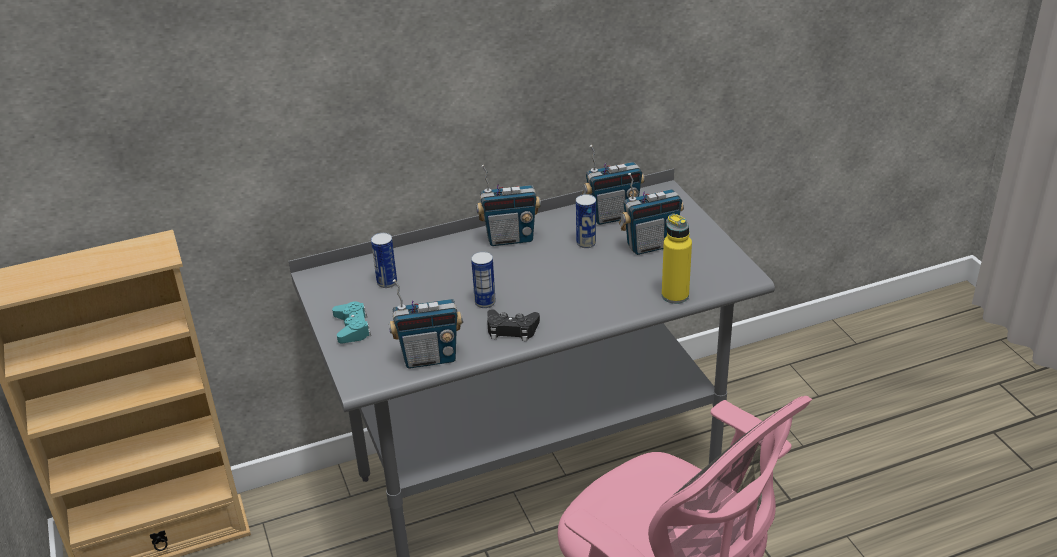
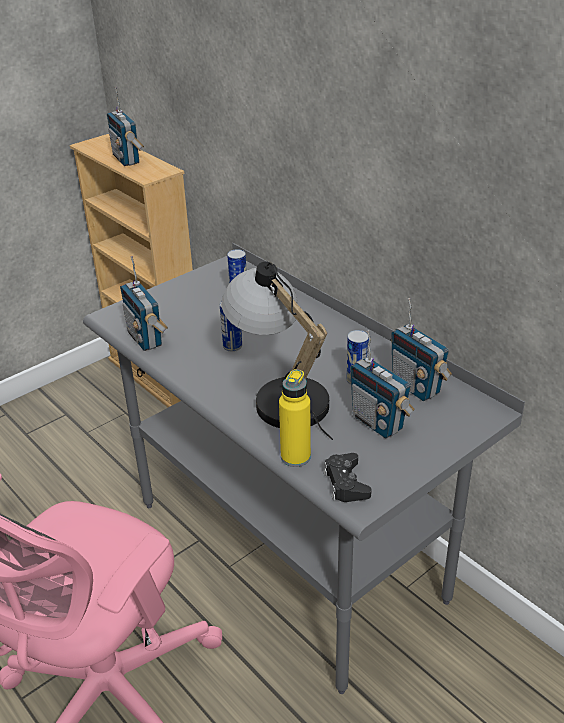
camera: 70 degrees right, 0 degrees up
turquoise game controller [332,301,371,343] -> none
radio [476,165,541,246] -> radio moved to [107,87,144,166]
black game controller [487,309,540,341] -> black game controller moved to [324,453,372,502]
none -> table lamp [221,262,333,440]

